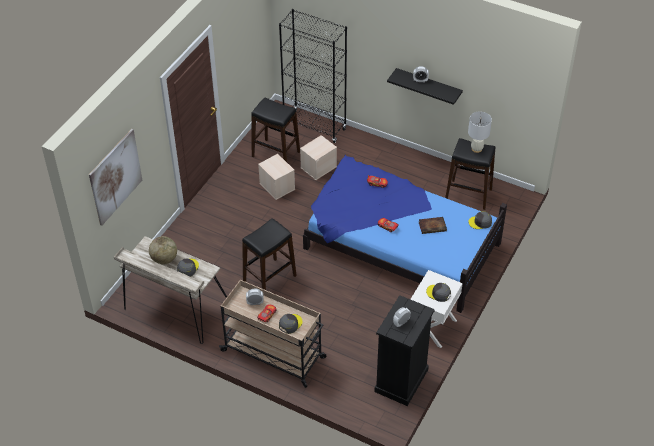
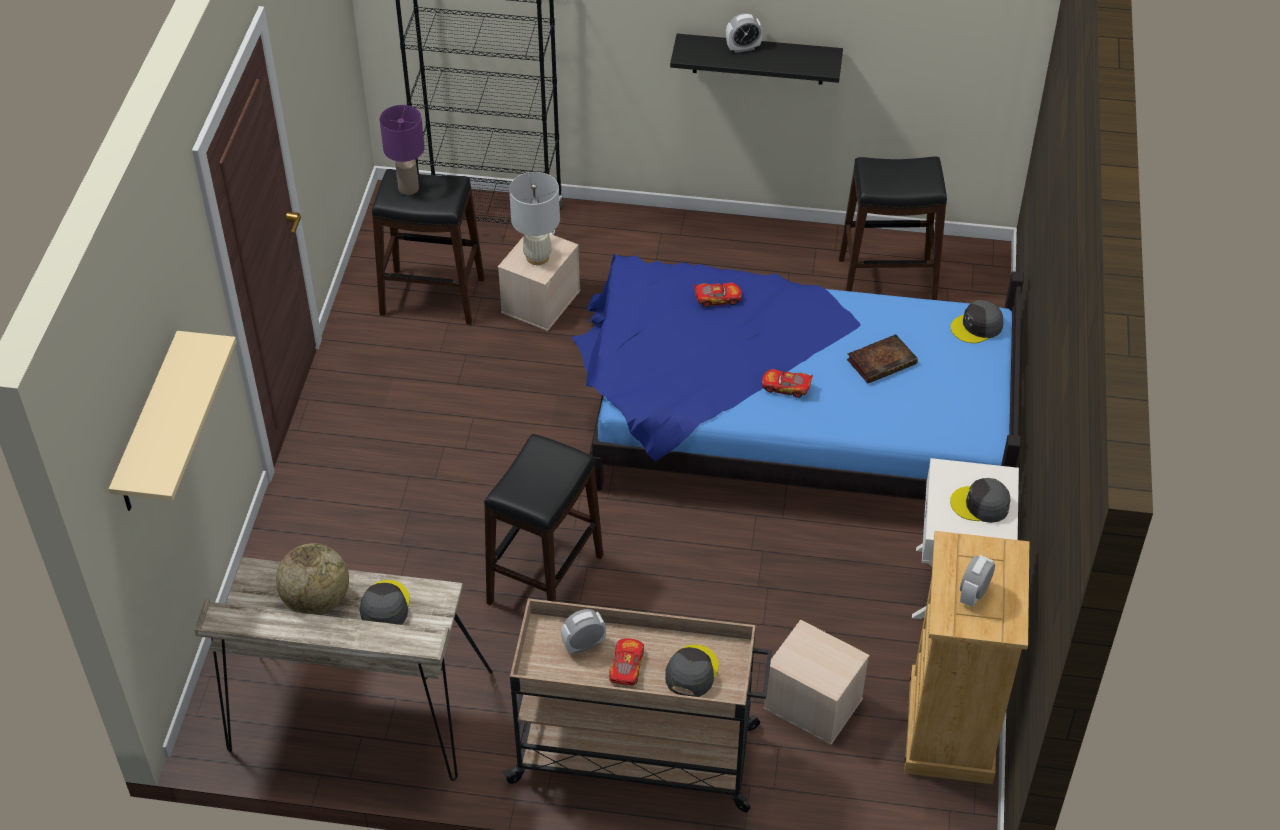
camera: 20 degrees left, 0 degrees up
picture [89,129,142,226] -> beige shelf [109,331,237,511]
beige storage box [258,154,295,200] -> beige storage box moved to [763,619,870,745]
black dresser [374,295,435,406] -> beige dresser [904,531,1029,784]
white table lamp [468,111,492,153] -> white table lamp moved to [509,172,560,265]
none -> purple table lamp [380,105,425,195]

